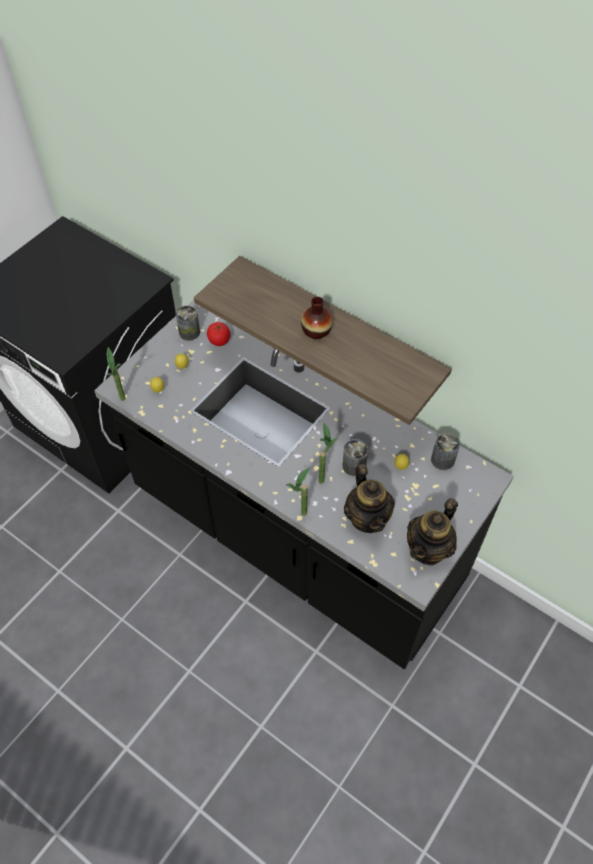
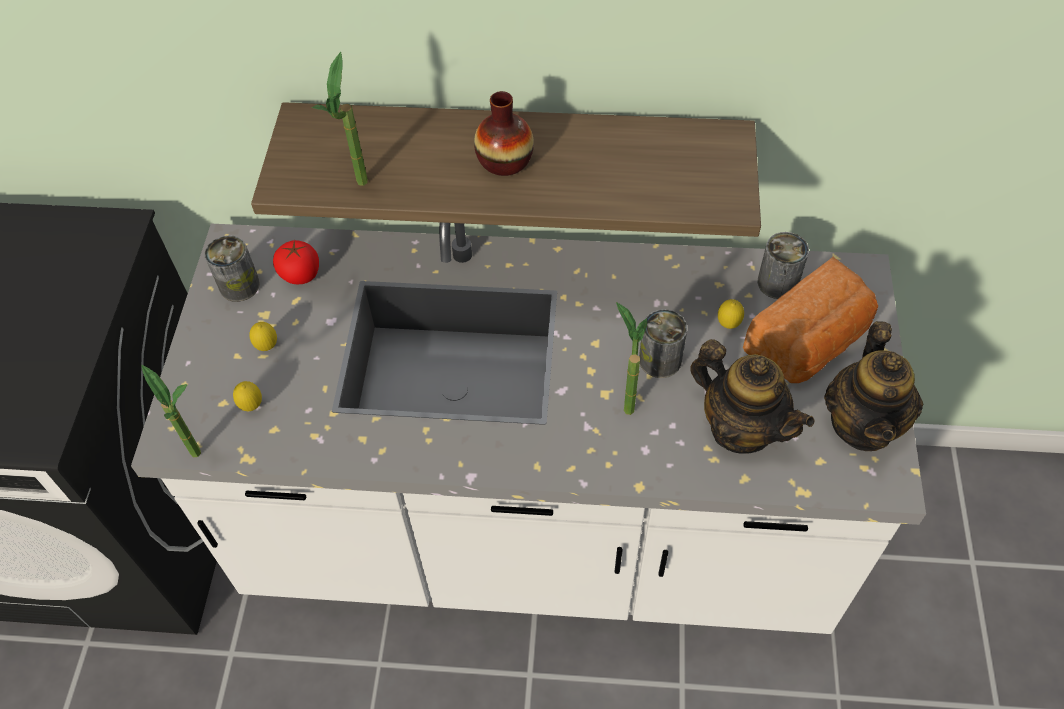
camera: 30 degrees left, 0 degrees up
black counter [94,300,514,670] -> white counter [131,222,926,634]
potted plant [286,468,309,516] -> potted plant moved to [312,52,368,186]
none -> bread [743,257,878,383]

